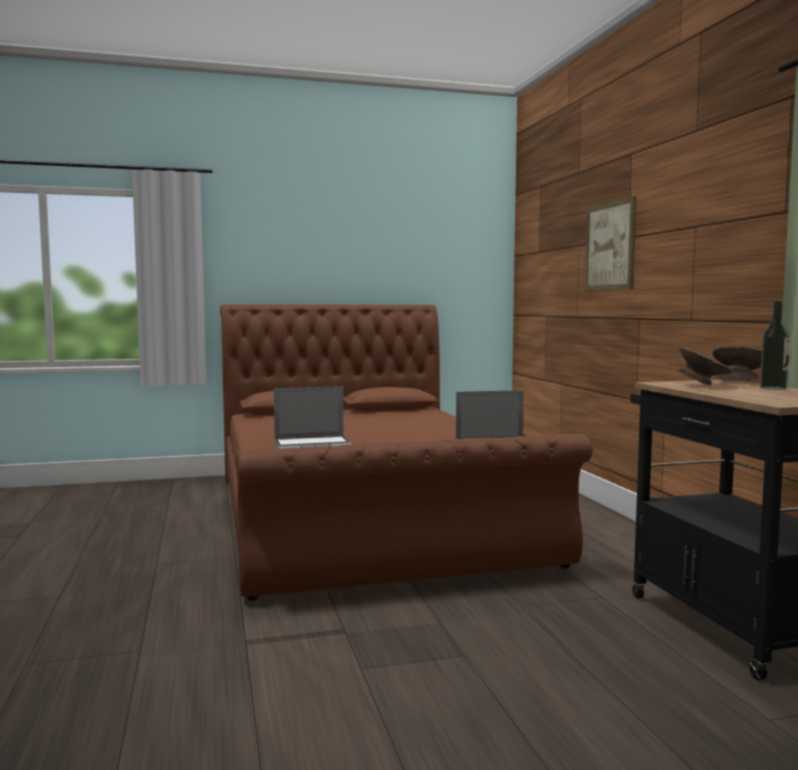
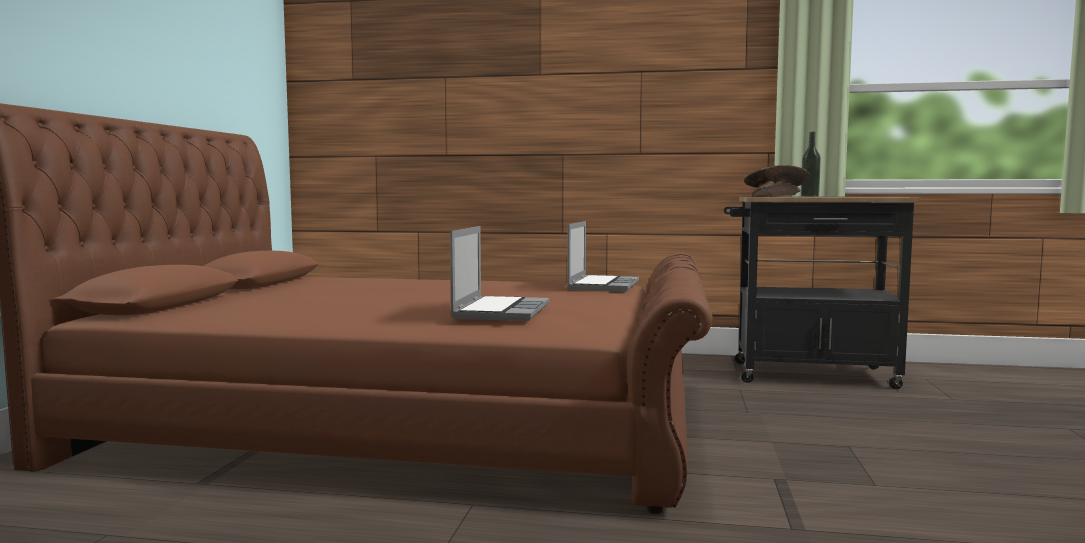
camera: 65 degrees left, 0 degrees up
picture [585,196,637,291] -> none

